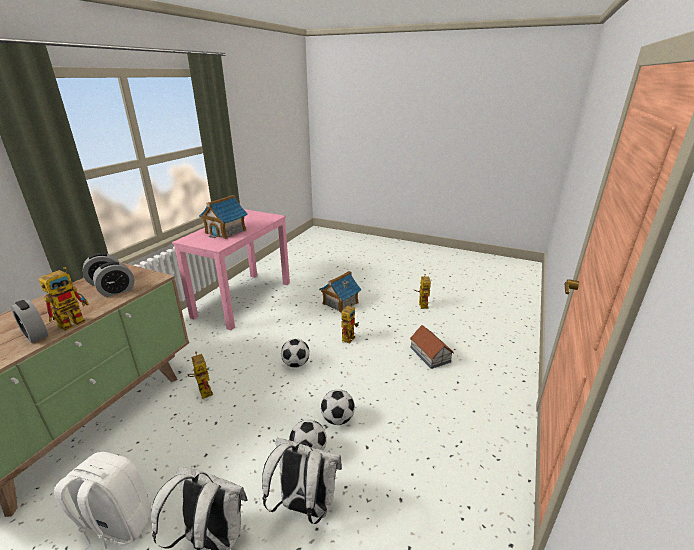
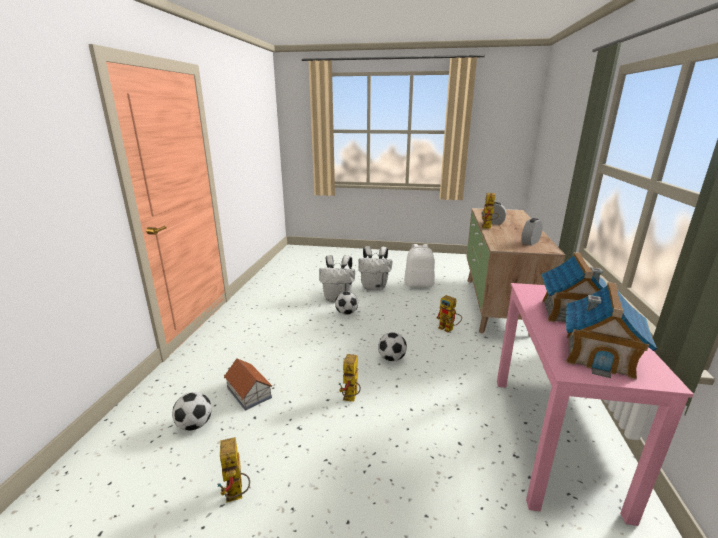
camera: 165 degrees right, 5 degrees down
alarm clock [93,261,135,297] -> none
toy house [319,271,362,313] -> toy house moved to [566,282,657,380]
football [321,389,355,425] -> football moved to [172,392,212,431]

